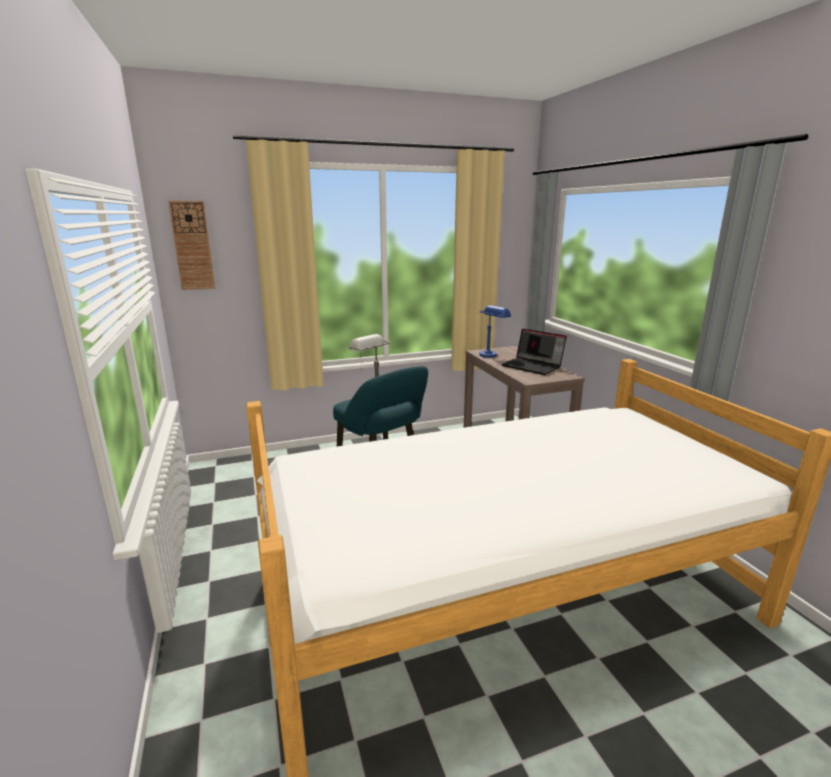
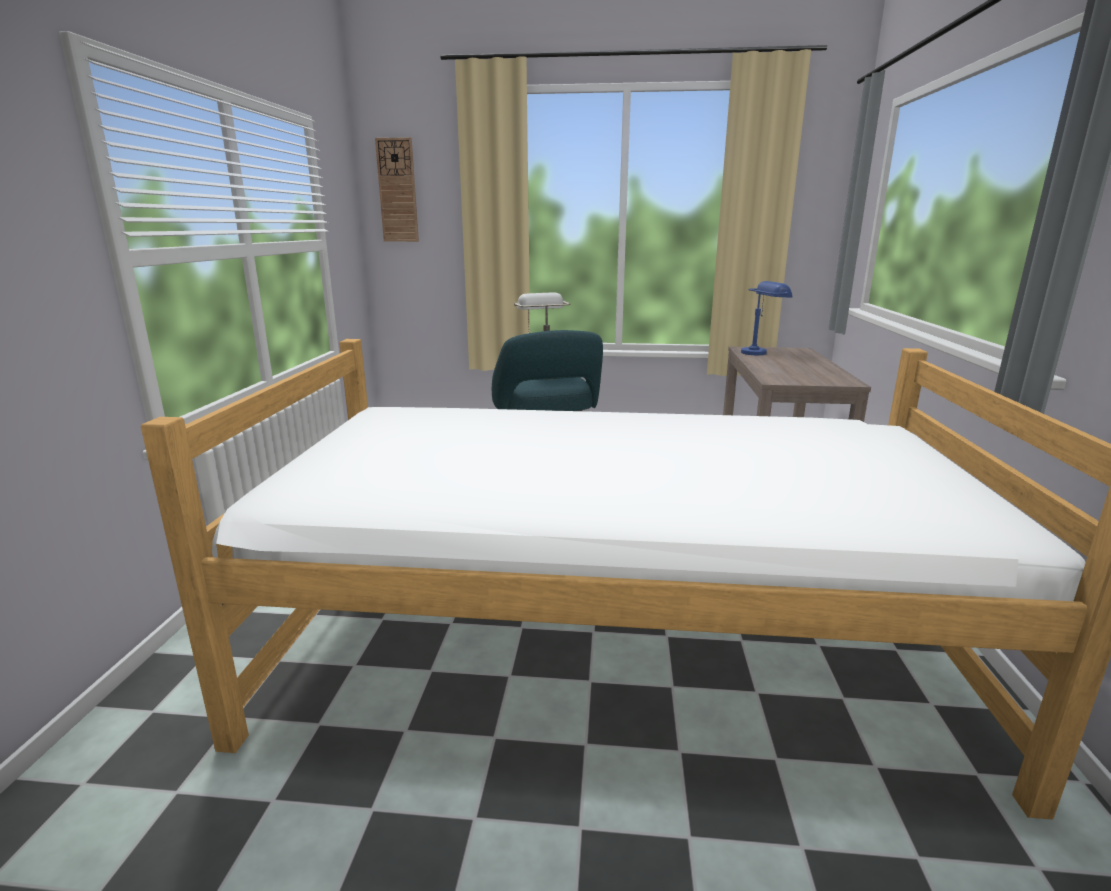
camera: 25 degrees right, 0 degrees up
laptop [501,329,567,375] -> none

